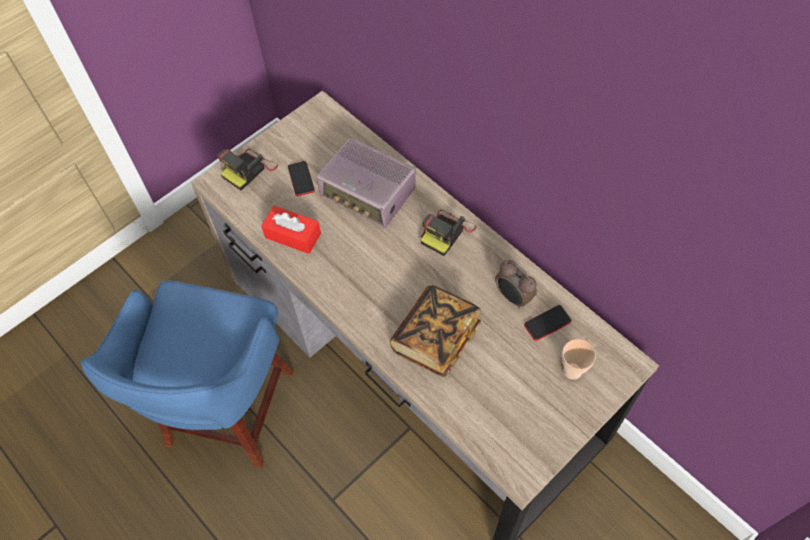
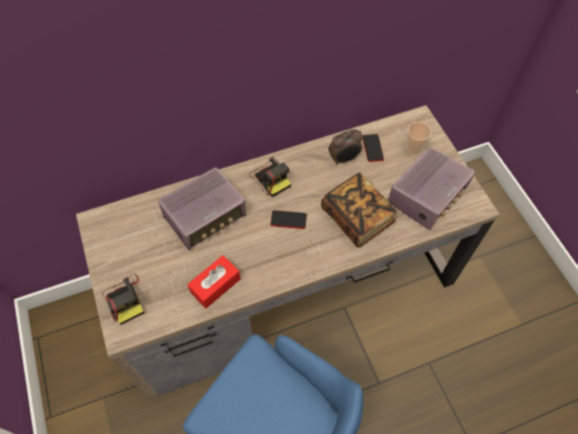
camera: 70 degrees left, 0 degrees up
phone [288,161,315,196] -> phone moved to [270,210,307,229]
none -> radio [388,147,475,230]

